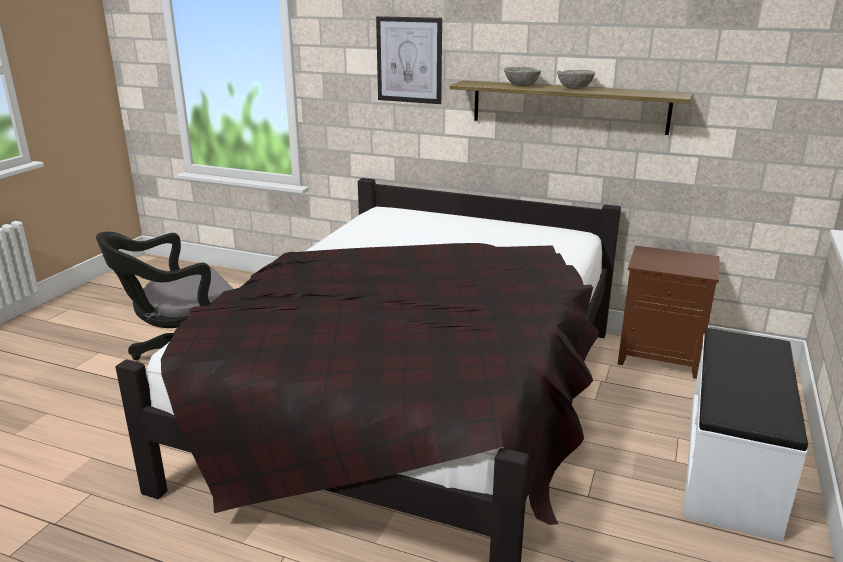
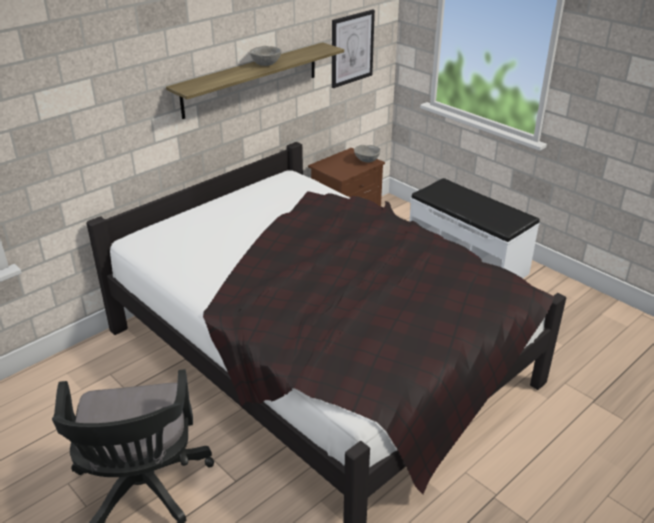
camera: 65 degrees left, 10 degrees up
picture [376,16,442,104] -> picture moved to [332,10,375,88]
grey bowl [504,67,541,87] -> grey bowl moved to [354,145,381,163]

